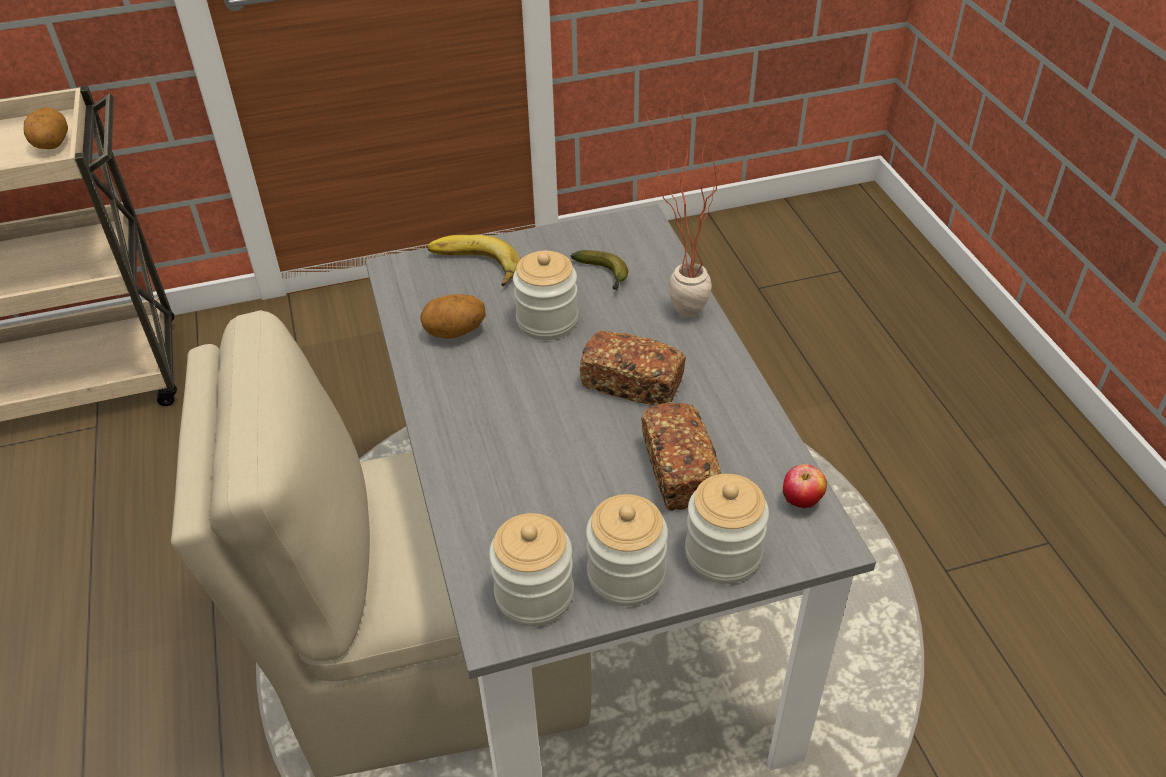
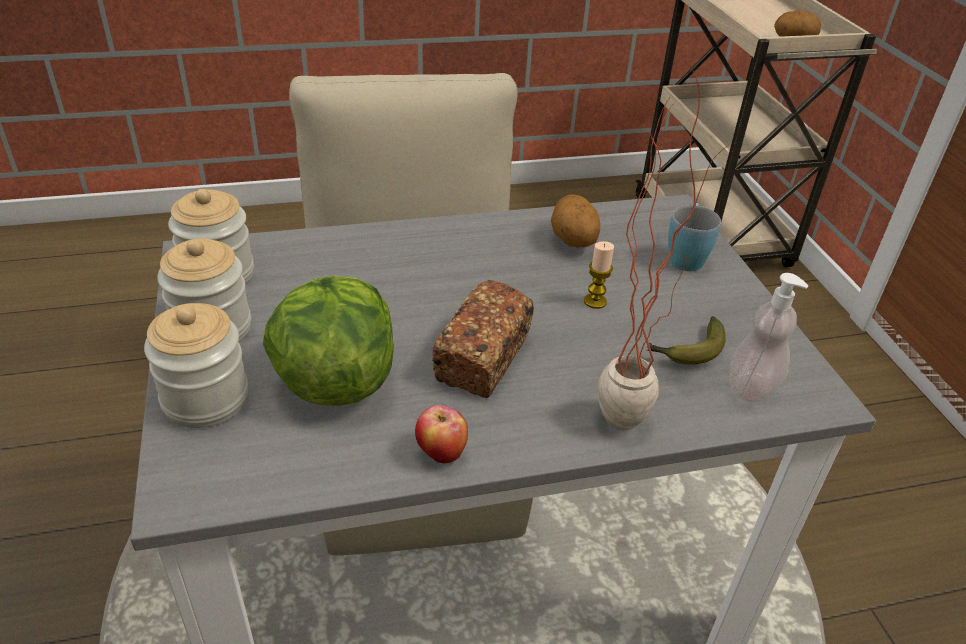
camera: 90 degrees right, 5 degrees down
banana [428,235,521,286] -> blue mug [668,203,721,271]
jar [513,251,578,340] -> candle [584,241,614,309]
bread [641,402,721,511] -> lettuce [263,275,394,406]
apple [783,464,827,508] -> apple moved to [415,405,468,463]
none -> soap dispenser [729,273,808,403]

